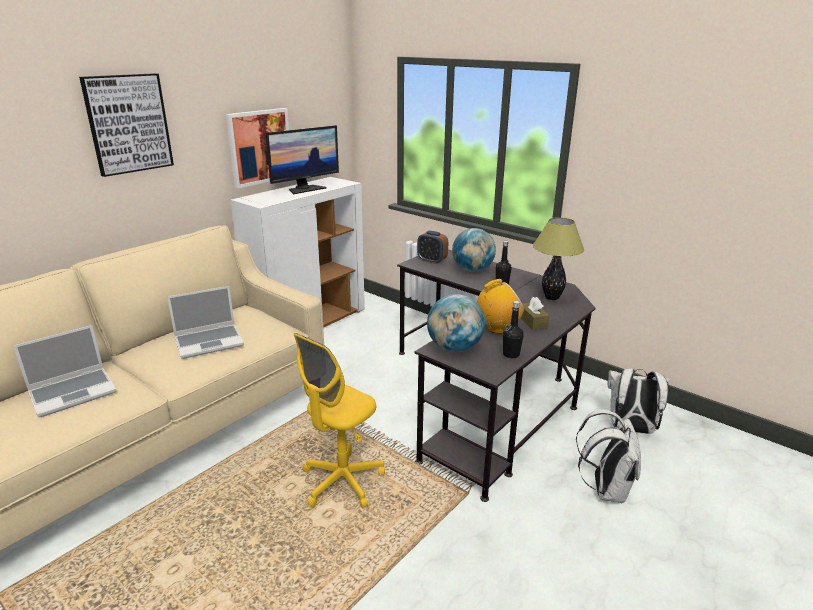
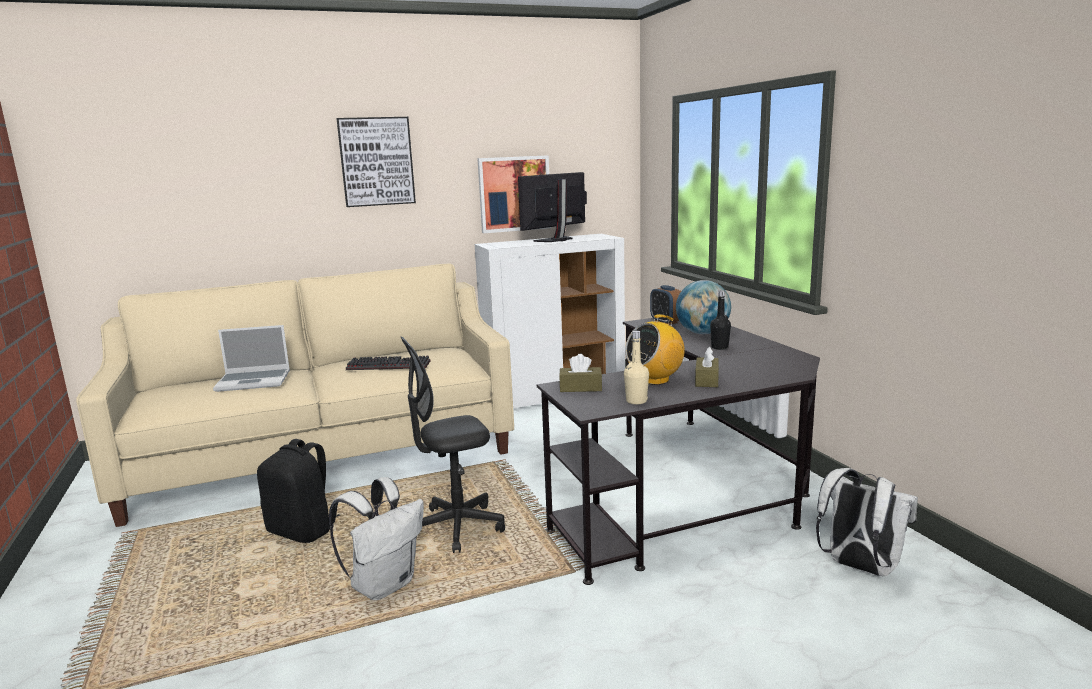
camera: 30 degrees right, 10 degrees down
laptop [167,286,244,359] -> keyboard [346,356,430,370]
monitor [265,125,339,194] -> monitor turned 150 degrees clockwise [518,172,587,242]
yellow office chair [294,333,385,508] -> black office chair [401,337,505,553]
globe [427,294,485,352] -> brown tissue box [559,354,602,392]
radio [477,279,524,334] -> radio turned 135 degrees clockwise [625,314,685,385]
black bottle [503,301,524,358] -> beige bottle [624,331,649,405]
table lamp [533,217,584,300] -> none
white backpack [576,409,641,503] -> white backpack moved to [329,477,424,600]
none -> black backpack [257,439,340,543]

